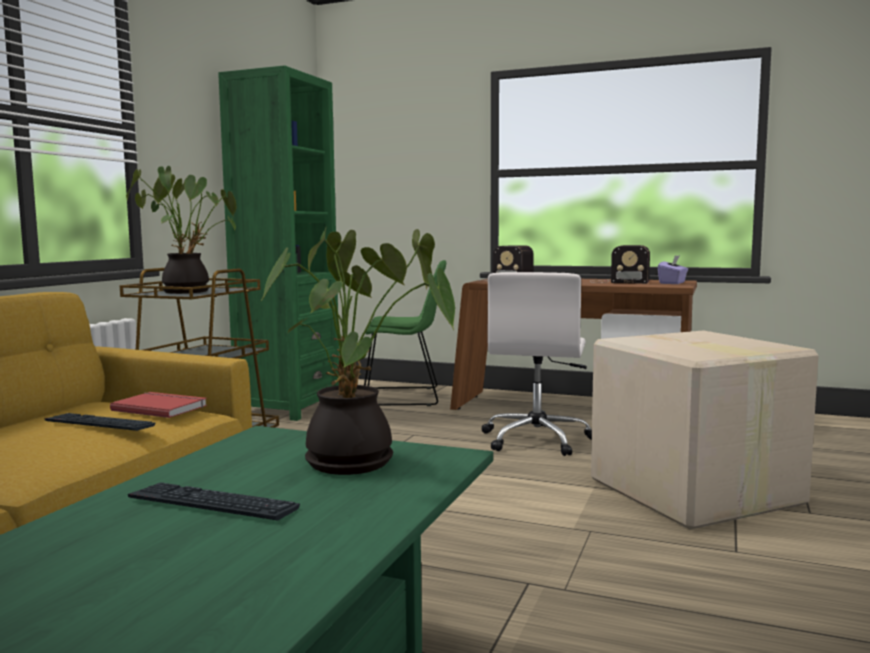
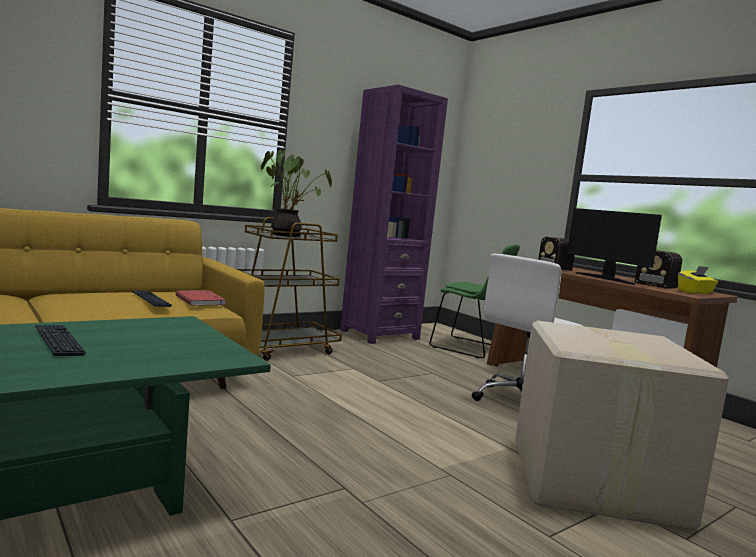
camera: 30 degrees right, 0 degrees up
green bookcase [218,66,339,421] -> purple bookcase [340,85,448,344]
potted plant [260,227,455,475] -> none
purple tissue box [658,255,688,284] -> yellow tissue box [678,266,718,294]
none -> monitor [567,208,662,285]

